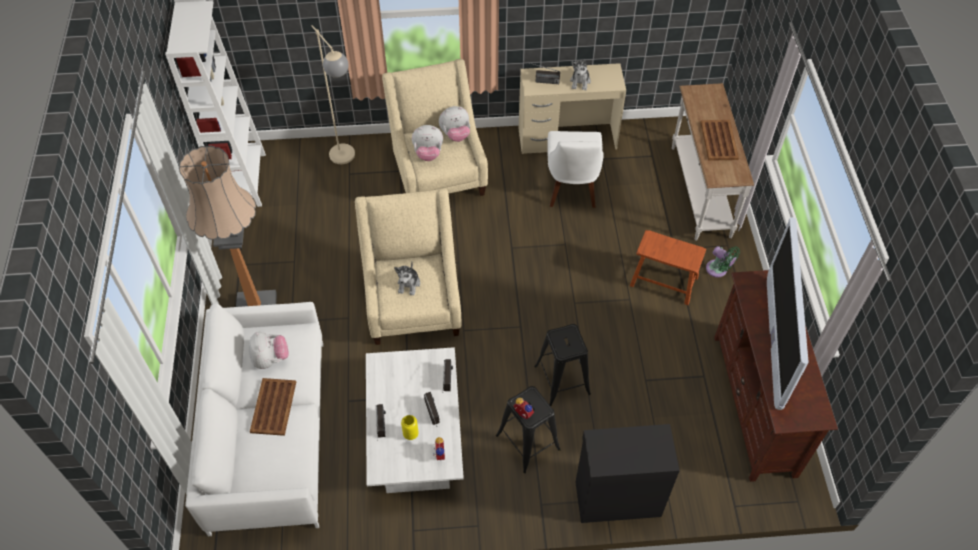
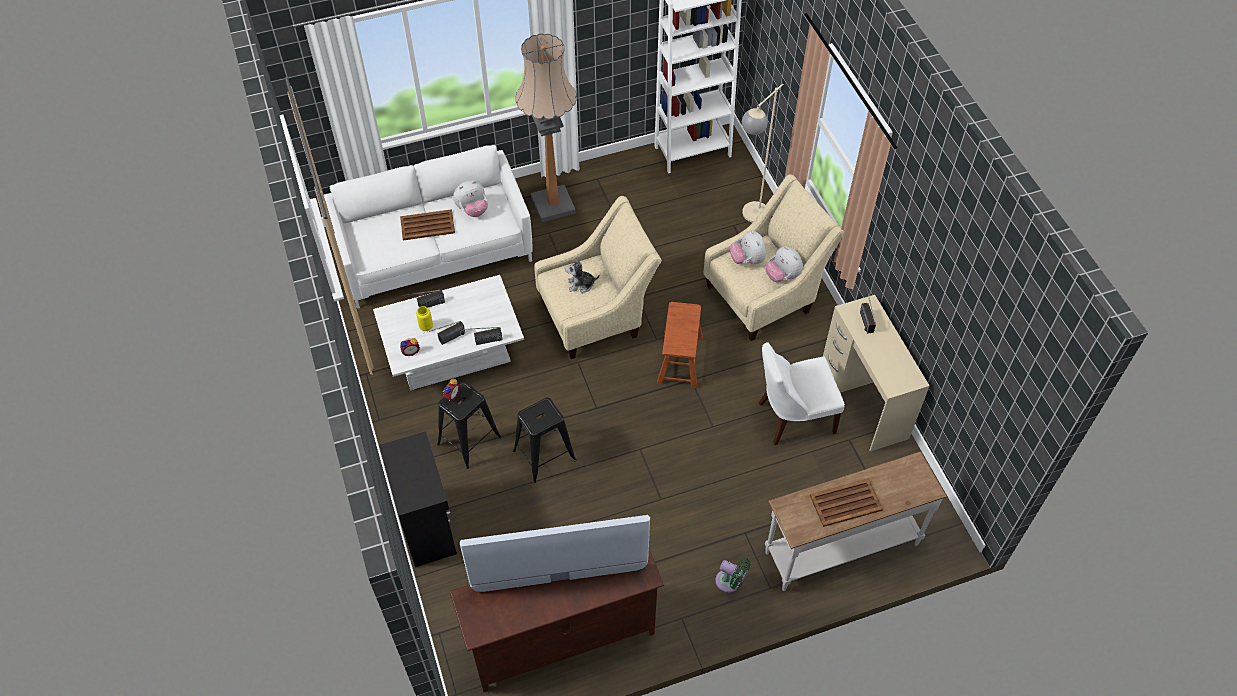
camera: 75 degrees right, 0 degrees up
plush toy [570,60,591,90] -> none
brown stool [630,230,706,305] -> brown stool moved to [657,302,703,388]
green fan [706,246,740,277] -> green fan turned 90 degrees counterclockwise [715,558,751,593]

